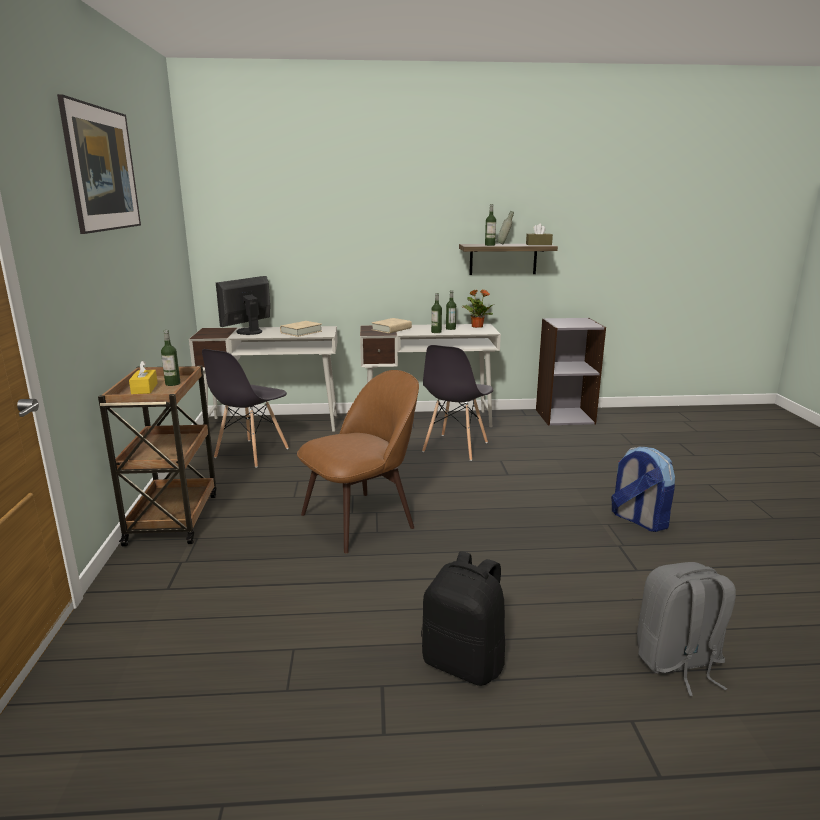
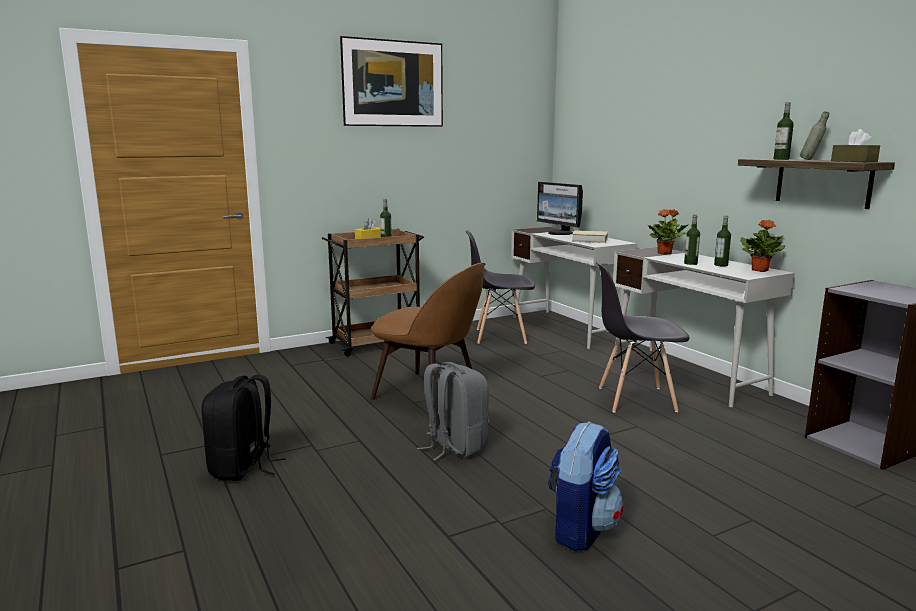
camera: 65 degrees right, 5 degrees down
monitor [216,276,270,335] -> monitor turned 135 degrees counterclockwise [537,182,583,235]
beige book [372,318,412,333] -> potted plant [647,209,689,255]
grey backpack [637,562,736,696] -> grey backpack moved to [417,362,489,461]

